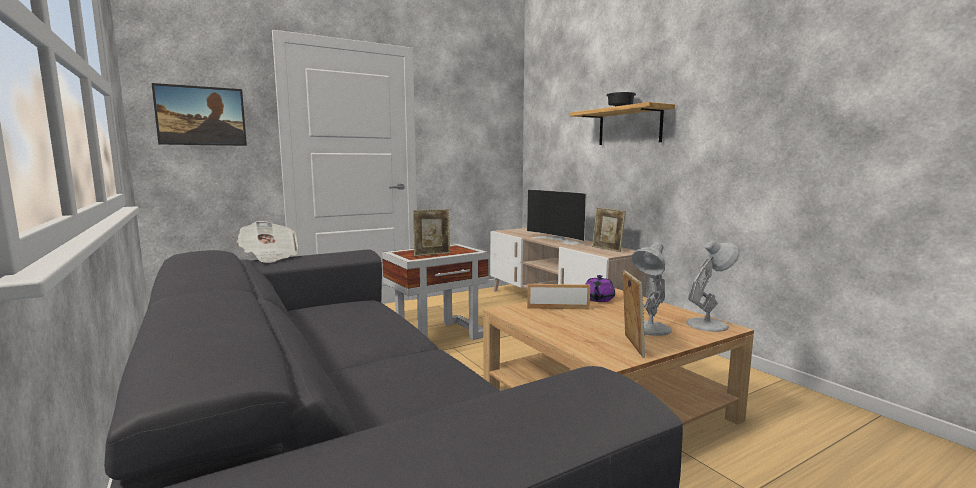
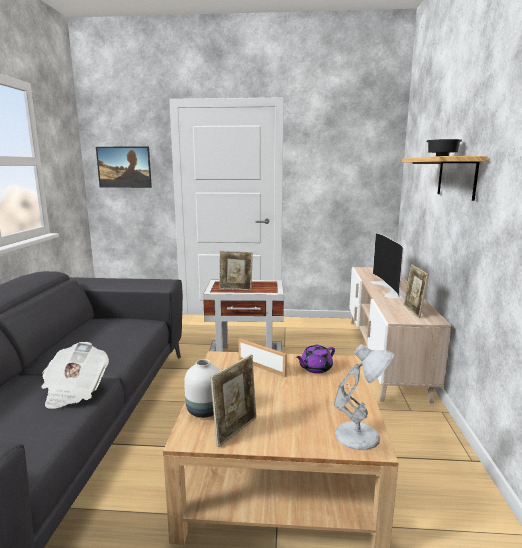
camera: 35 degrees right, 5 degrees up
newspaper [237,221,298,263] -> newspaper moved to [41,342,109,409]
white table lamp [632,242,671,336] -> none
none -> white vase [184,359,220,418]

